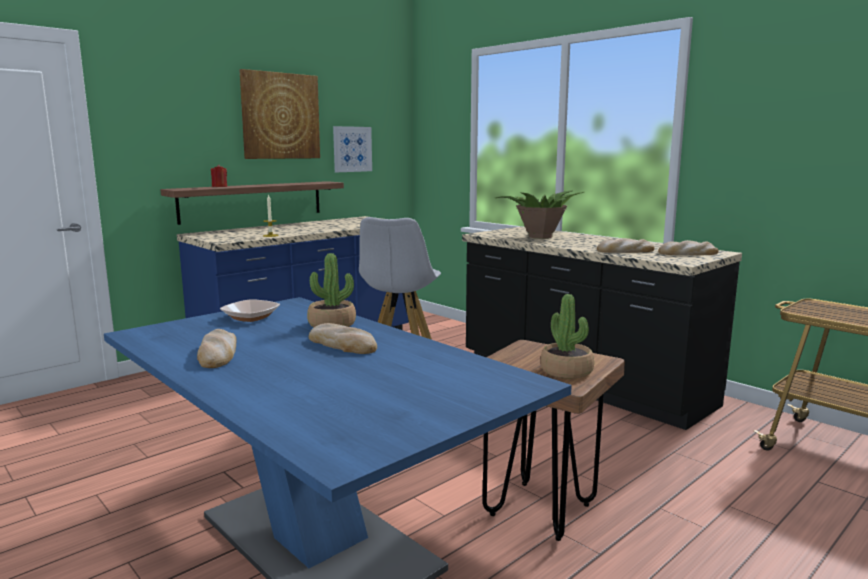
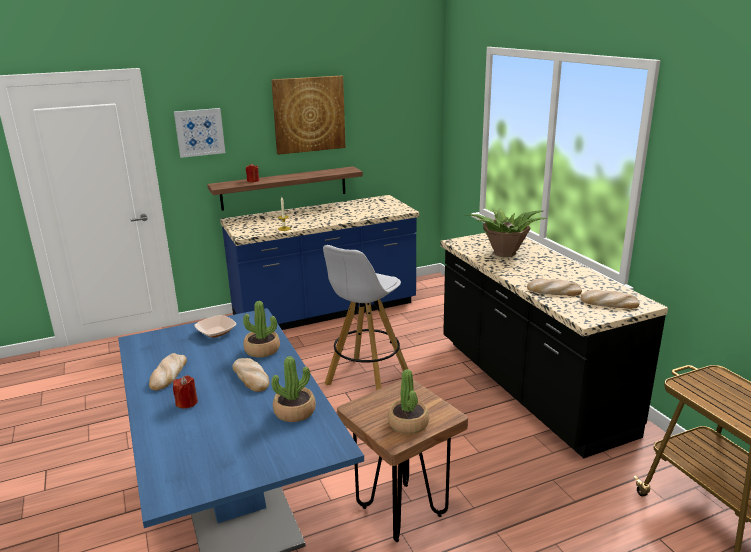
camera: 20 degrees right, 10 degrees up
picture [333,126,372,172] -> picture moved to [174,108,225,158]
none -> red candle [173,376,198,409]
none -> potted plant [271,356,316,422]

